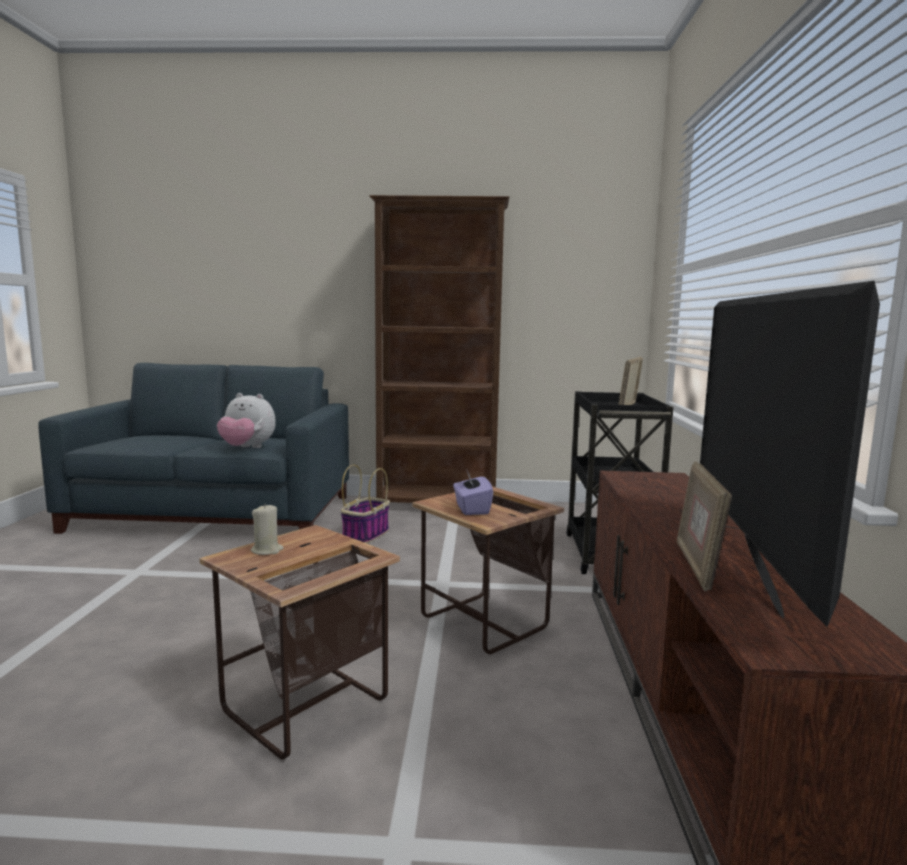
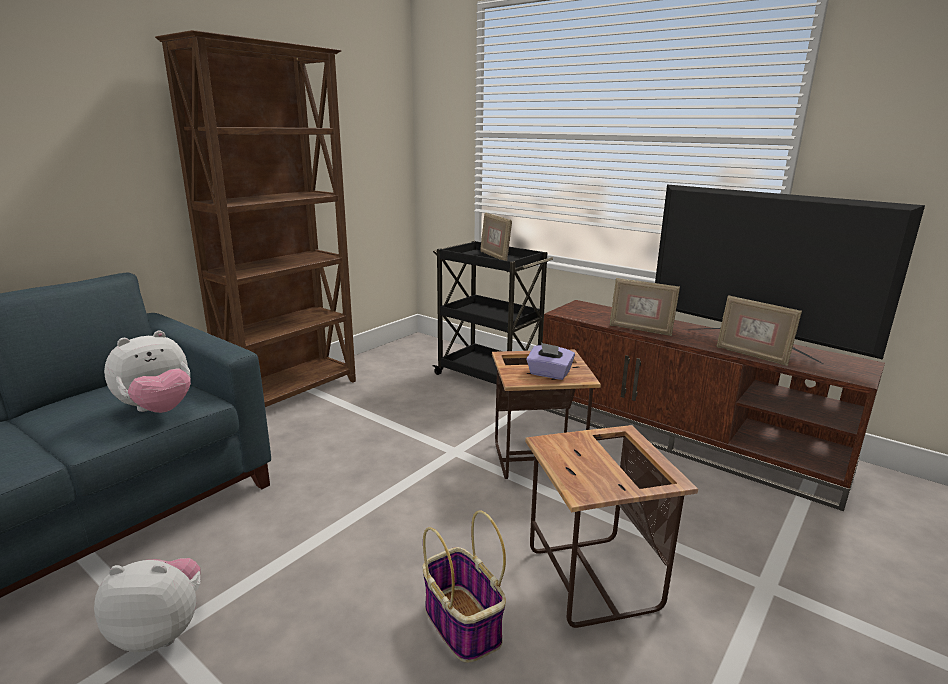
camera: 55 degrees left, 10 degrees up
beige candle [251,504,284,555] -> none
basket [341,465,390,544] -> basket moved to [422,511,506,662]
none -> plush toy [94,558,201,652]
none -> picture frame [610,278,680,336]

